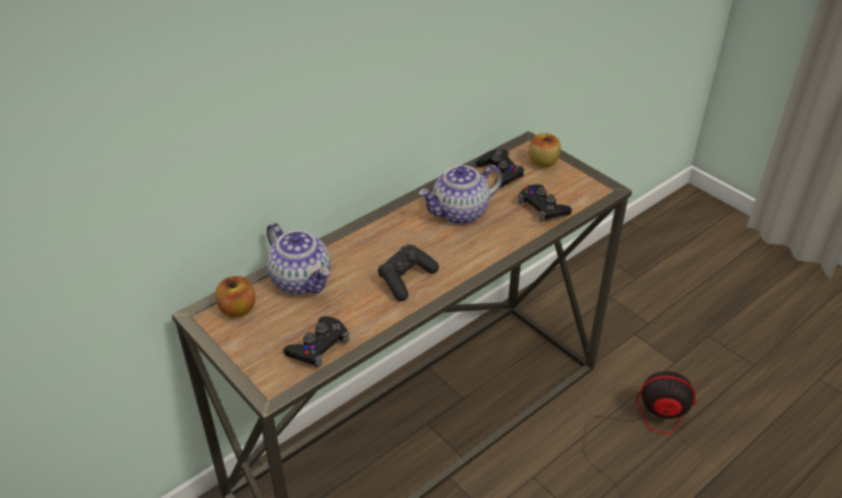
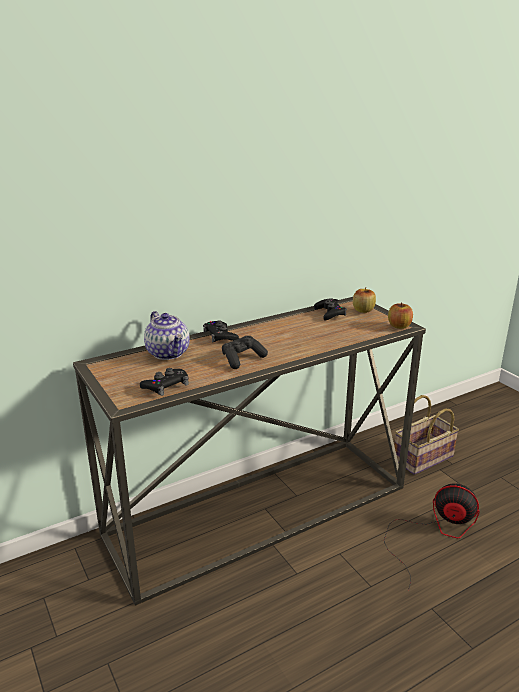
camera: 10 degrees right, 15 degrees down
apple [215,276,255,317] -> apple moved to [388,302,413,329]
teapot [419,165,503,224] -> none
black game controller [518,185,572,222] -> black game controller moved to [203,320,239,343]
none -> basket [394,395,459,475]

